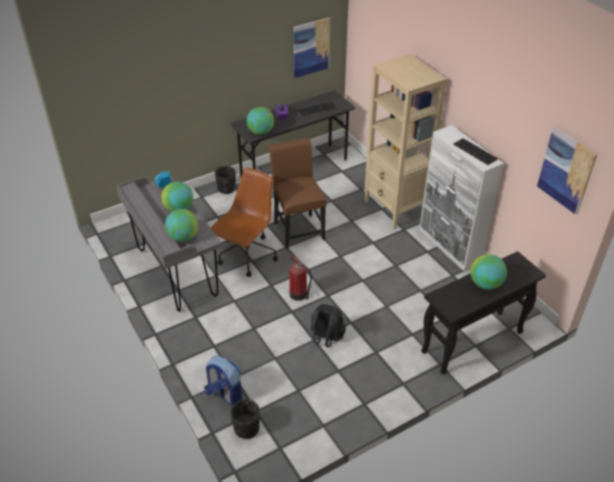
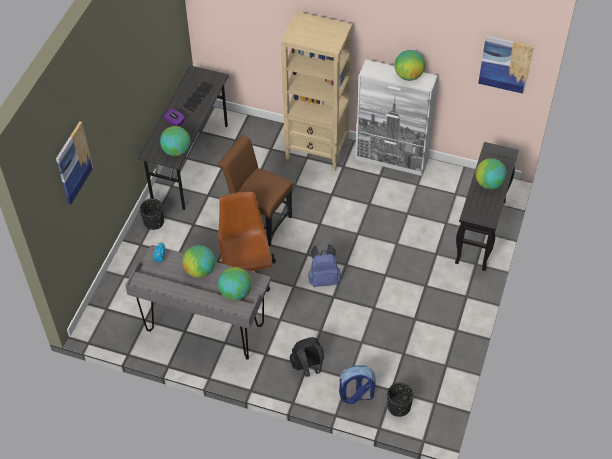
camera: 40 degrees left, 10 degrees up
fire extinguisher [288,254,312,301] -> blue backpack [308,244,341,287]
picture [293,18,330,78] -> picture moved to [56,121,93,205]
black backpack [311,304,346,348] -> black backpack moved to [290,337,324,377]
keyboard [453,138,498,165] -> globe [394,50,425,81]

